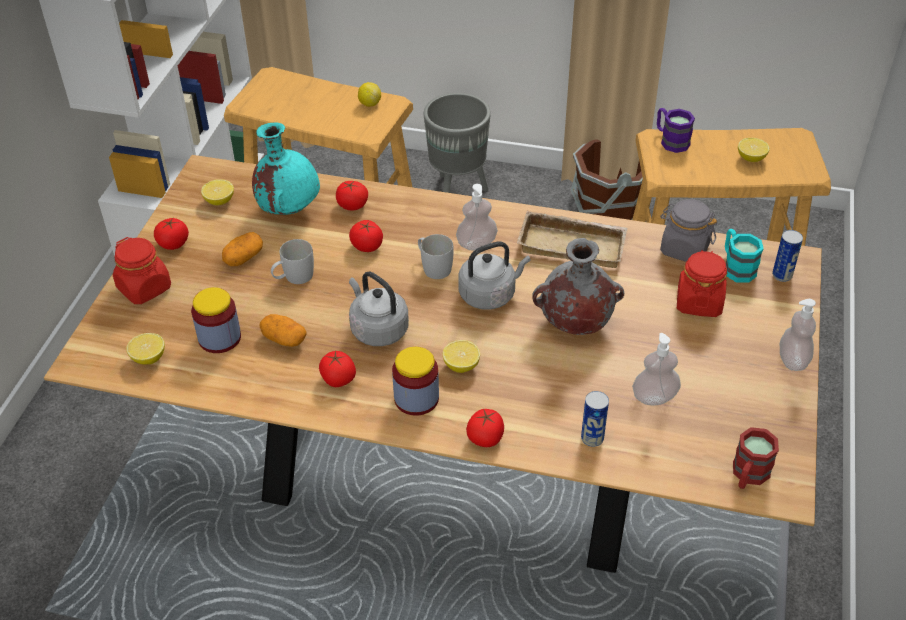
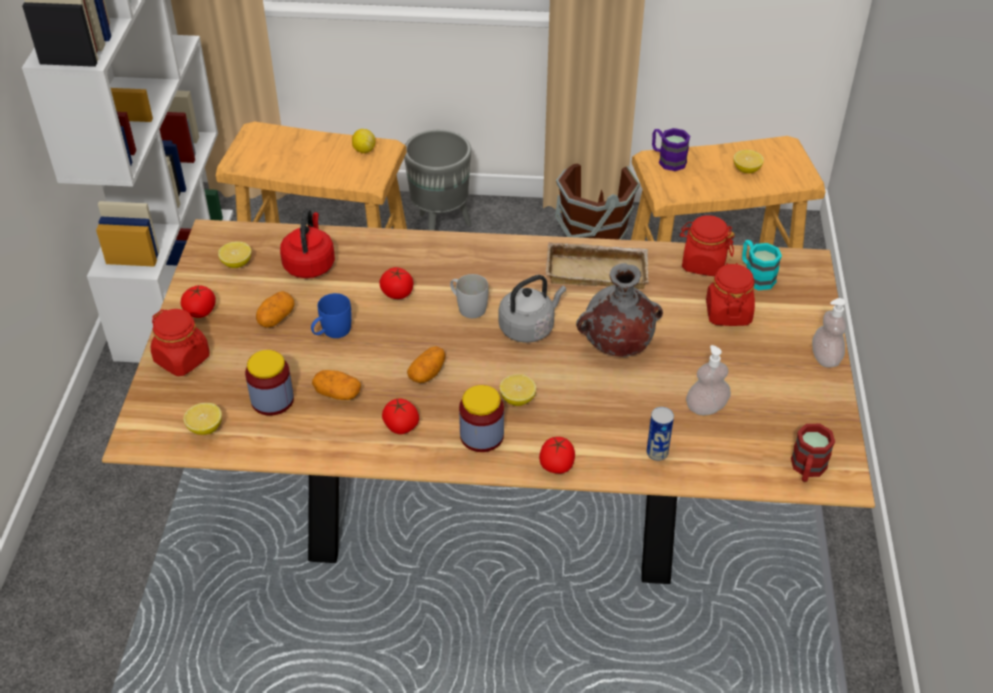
camera: 10 degrees left, 0 degrees up
turquoise vase [252,123,320,215] -> red kettle [280,209,335,278]
white mug [271,239,314,284] -> blue mug [311,293,352,338]
tomato [336,181,368,210] -> none
grey kettle [349,271,409,346] -> potato [407,346,446,383]
soap dispenser [456,184,498,250] -> none
grey jar [660,199,717,262] -> red jar [680,215,735,276]
can [772,230,803,282] -> none

